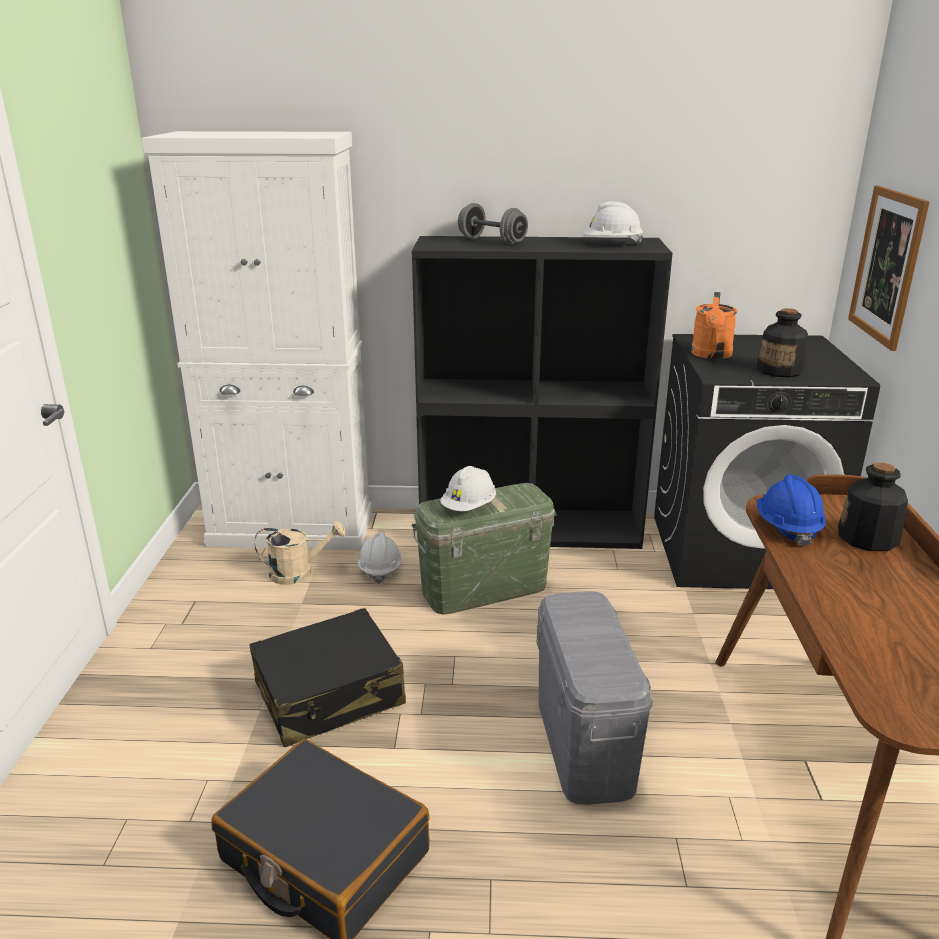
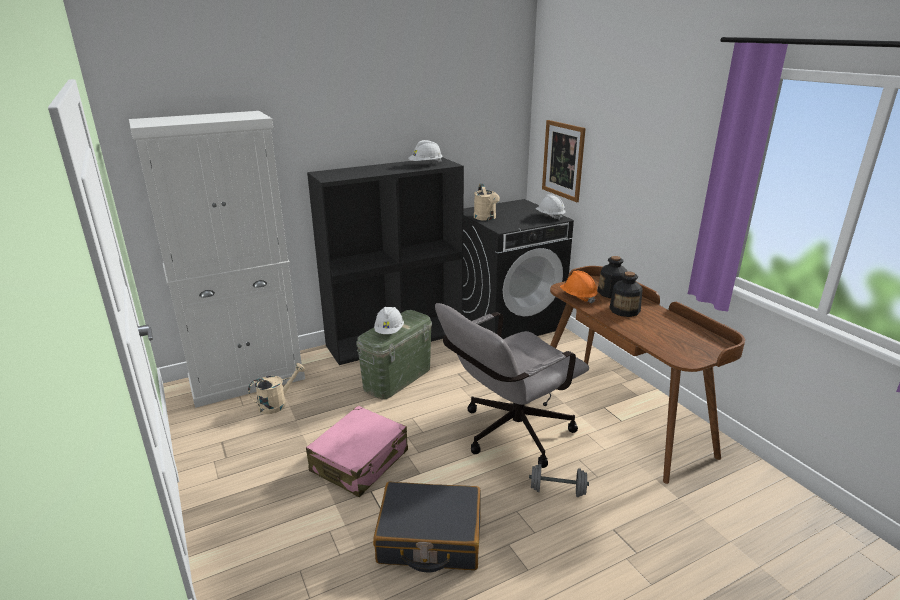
camera: 30 degrees left, 0 degrees up
black suitcase [250,608,406,747] -> pink suitcase [306,406,408,497]
white hard hat [358,532,402,584] -> white hard hat moved to [535,194,566,221]
grey dumbbell [458,203,528,245] -> grey dumbbell moved to [529,464,589,497]
grey storage box [537,591,653,805] -> grey office chair [435,303,589,468]
orange watering can [691,292,737,359] -> beige watering can [474,184,500,221]
bottle [756,308,808,377] -> bottle moved to [609,271,643,317]
blue hard hat [757,475,826,547] -> orange hard hat [560,271,597,304]

